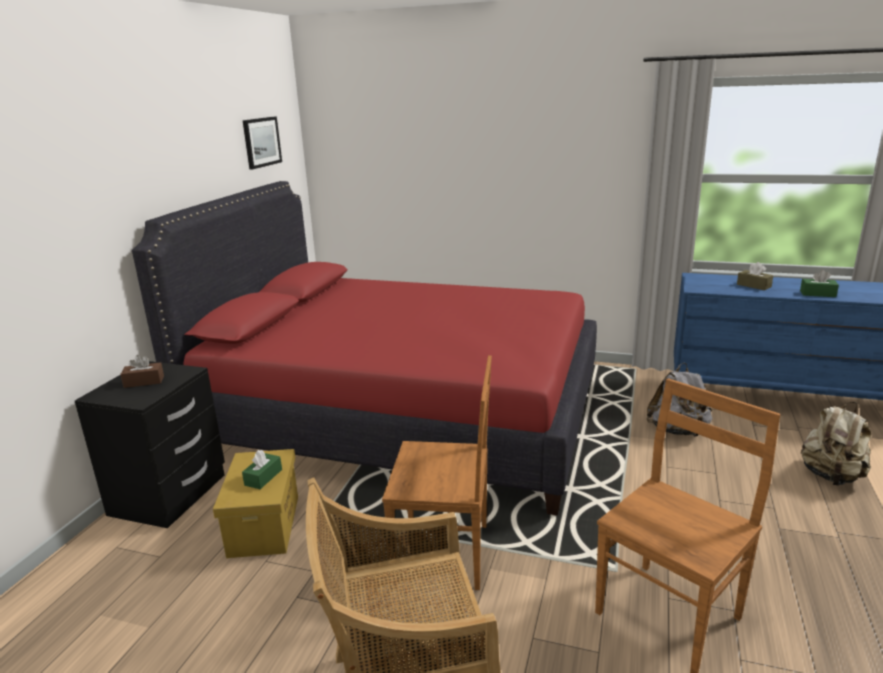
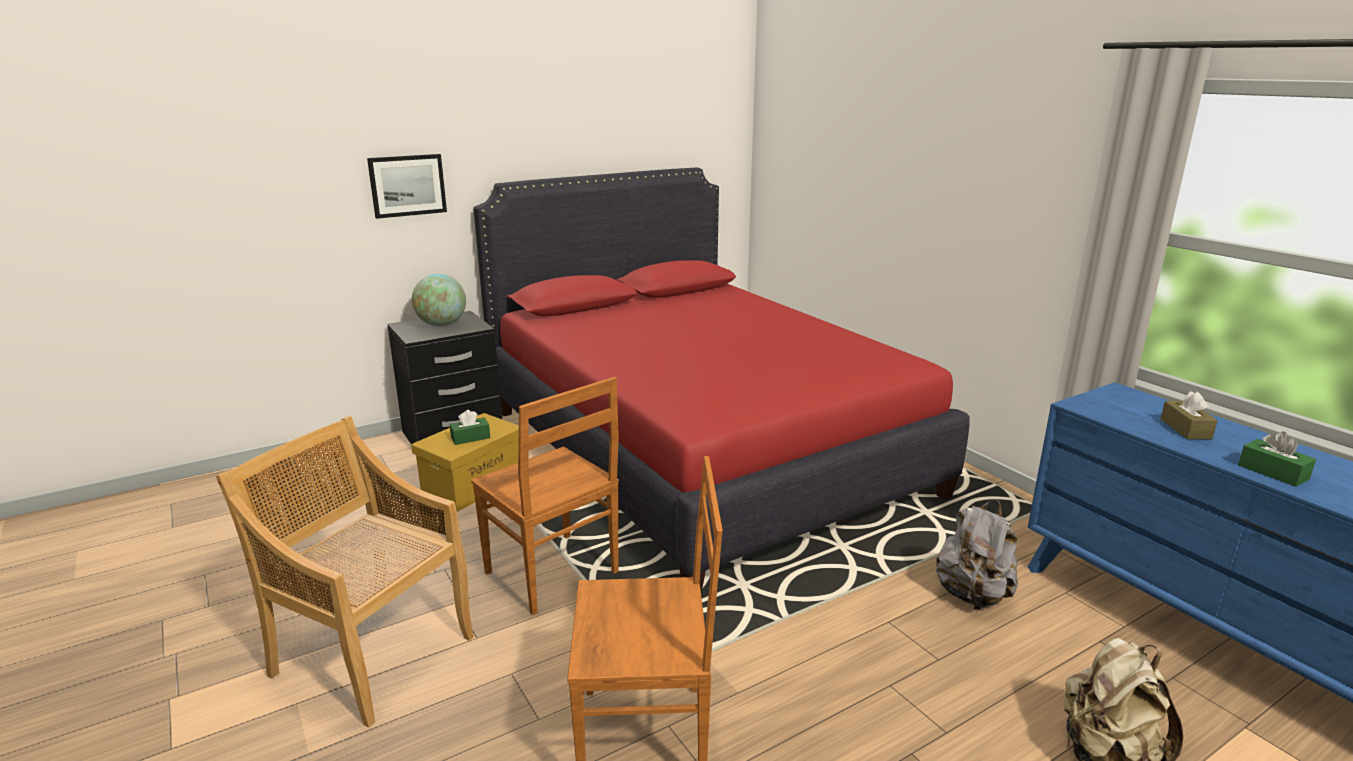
camera: 40 degrees right, 0 degrees up
brown tissue box [120,355,164,388] -> globe [412,274,466,326]
picture [243,117,282,169] -> picture moved to [367,154,447,219]

